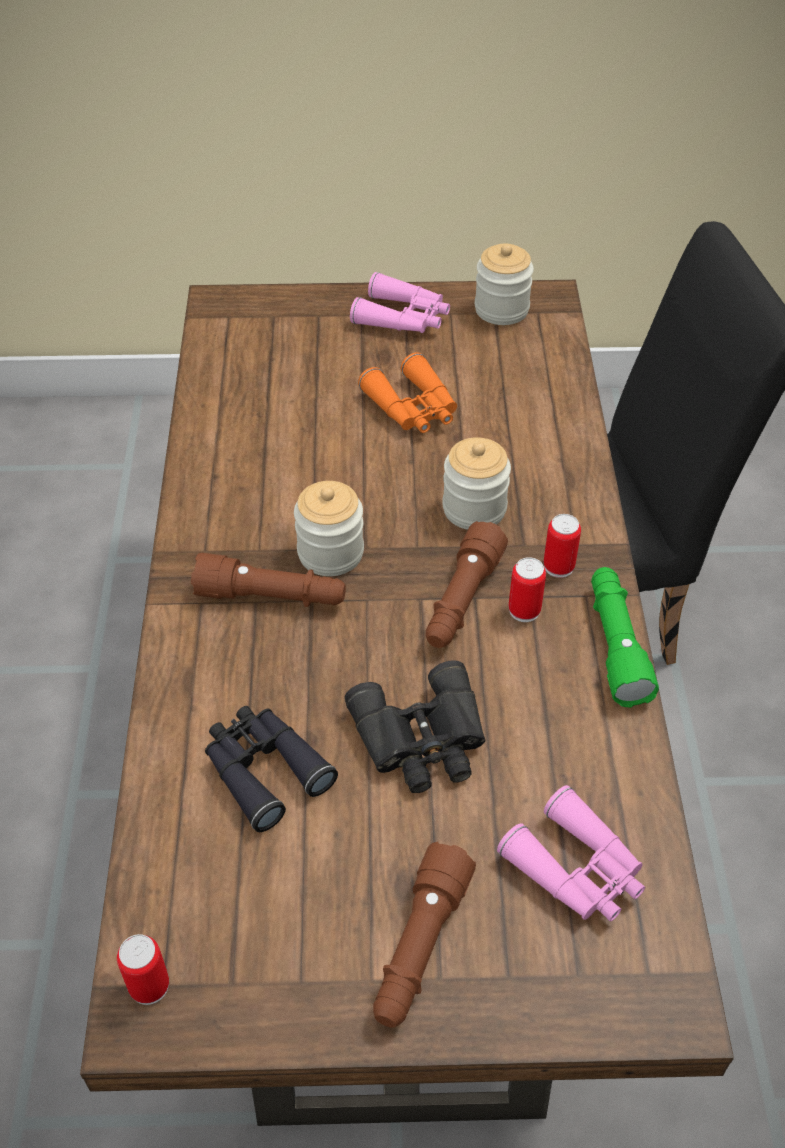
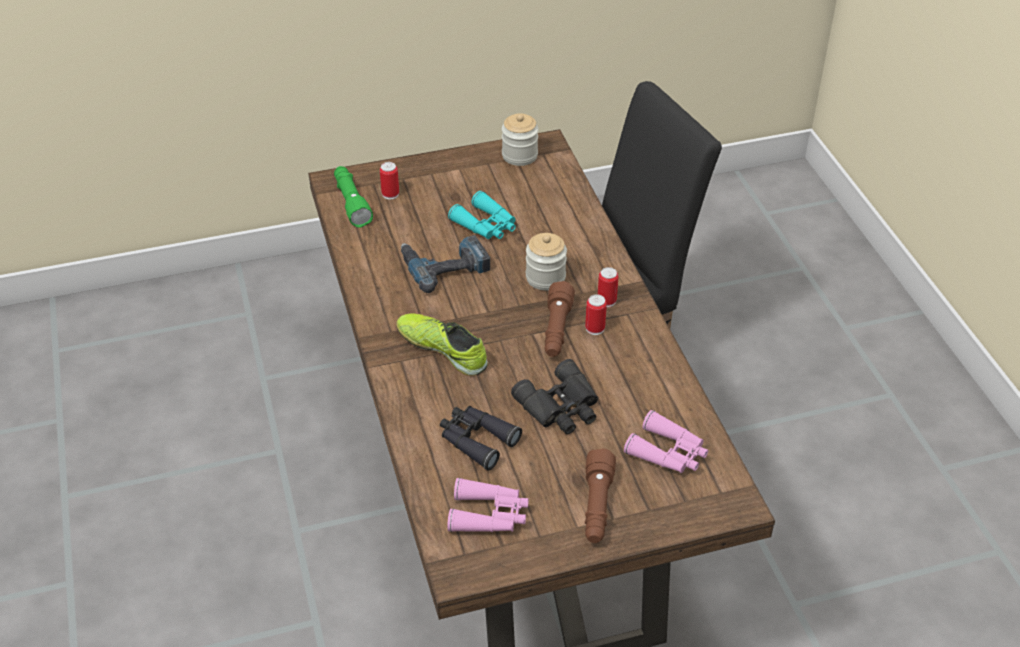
camera: 15 degrees left, 5 degrees down
can [117,934,169,1005] -> can moved to [380,162,399,199]
brown flashlight [191,553,346,607] -> shoe [396,313,488,376]
jar [294,481,364,576] -> none
pink binoculars [350,272,450,333] -> pink binoculars moved to [447,478,529,532]
orange binoculars [358,352,457,433] -> turquoise binoculars [448,191,516,239]
green flashlight [591,567,659,707] -> green flashlight moved to [334,166,373,228]
none -> power drill [401,235,490,293]

